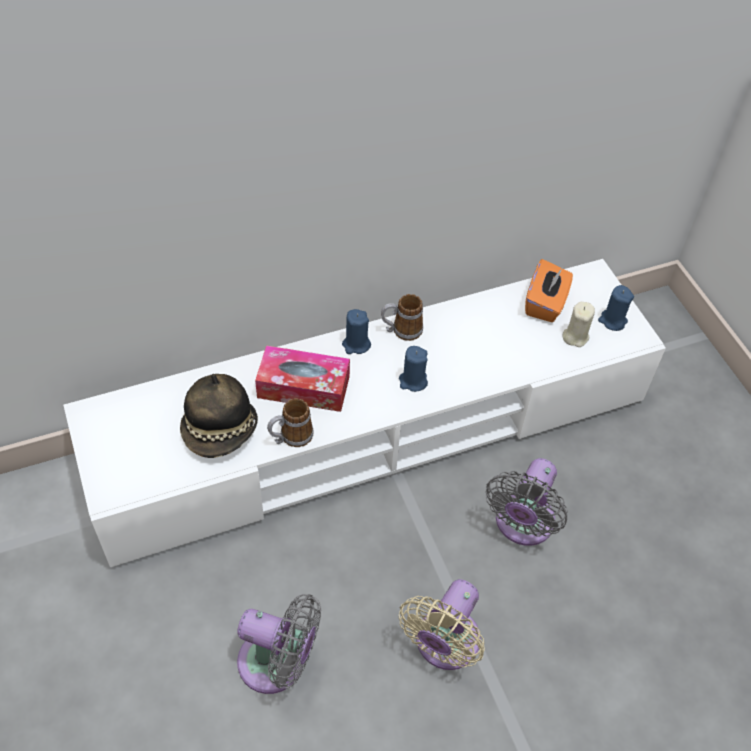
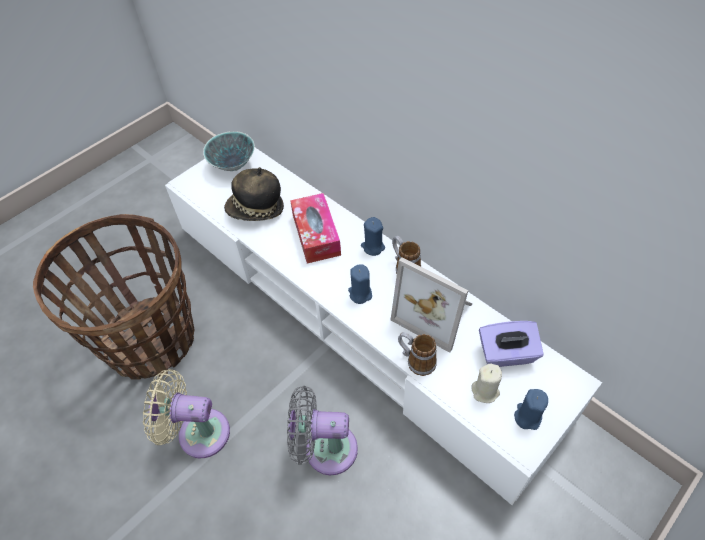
camera: 70 degrees right, 0 degrees up
grey fan [237,594,321,694] -> basket [33,214,195,380]
mug [267,398,314,447] -> mug moved to [398,332,437,376]
orange tissue box [525,259,573,322] -> purple tissue box [479,321,543,367]
none -> bowl [203,131,255,171]
none -> picture frame [390,257,473,353]

